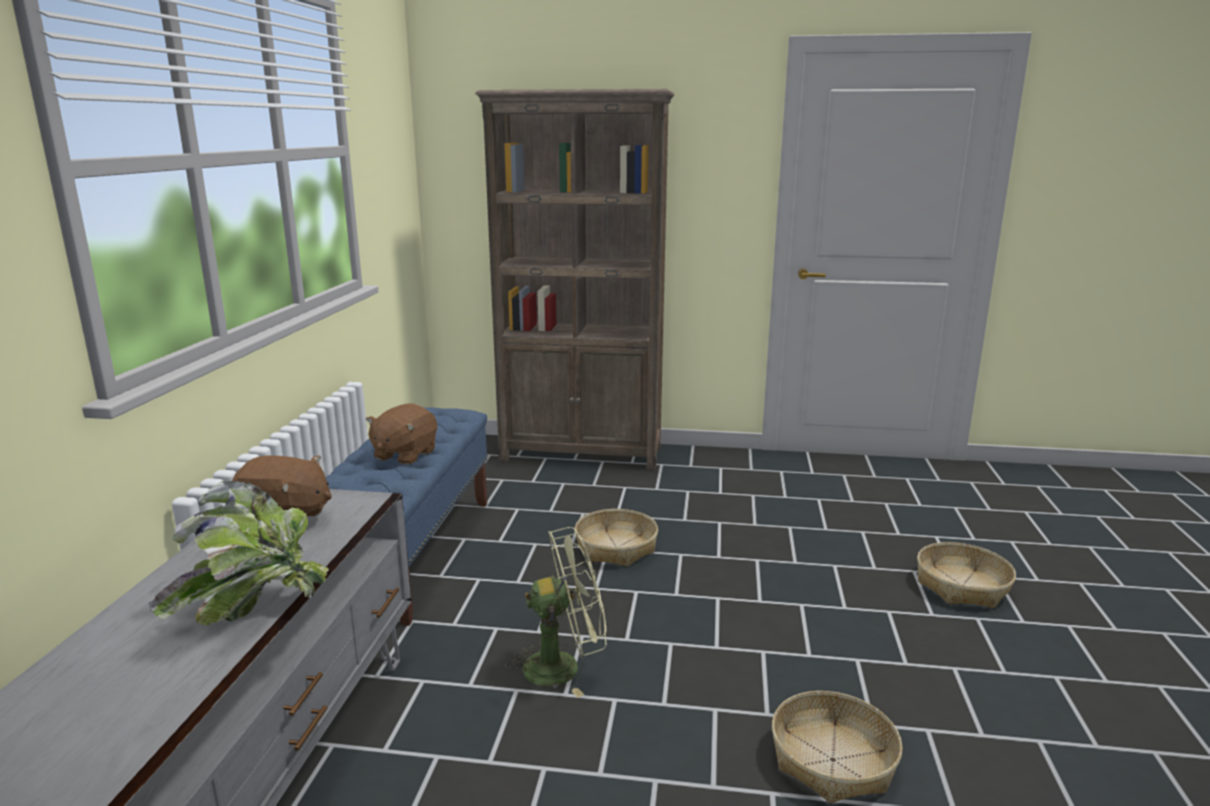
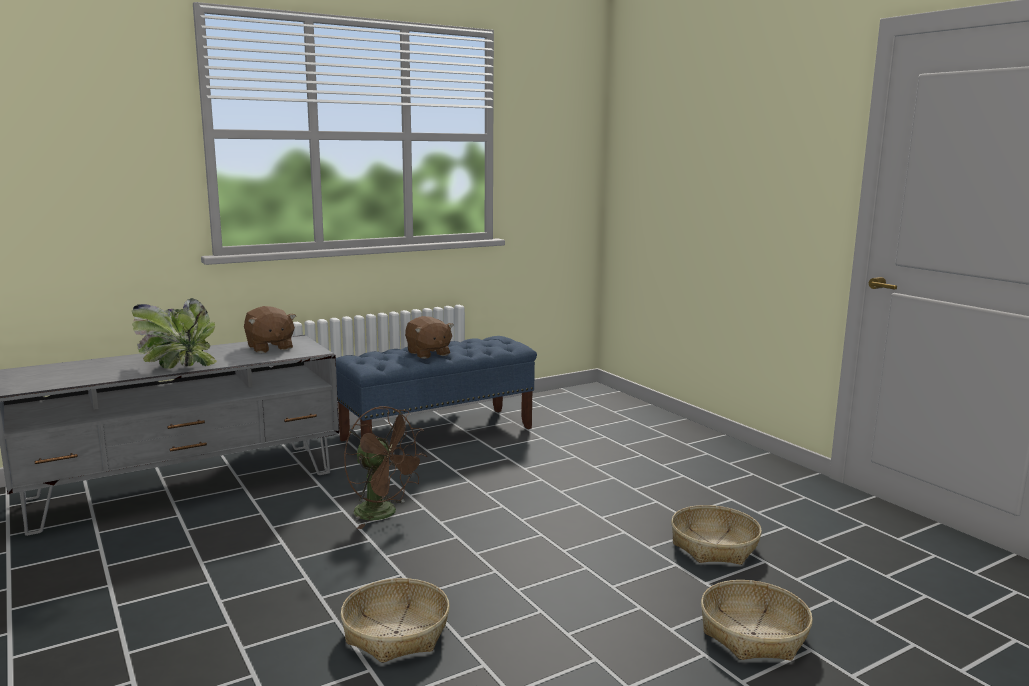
camera: 50 degrees right, 5 degrees down
brown plush toy [366,403,437,465] -> brown plush toy turned 105 degrees counterclockwise [405,316,454,359]
brown bookcase [475,89,674,471] -> none
green fan [505,527,607,698] -> brown fan [344,406,427,529]
basket [575,509,658,567] -> basket moved to [671,505,762,565]

